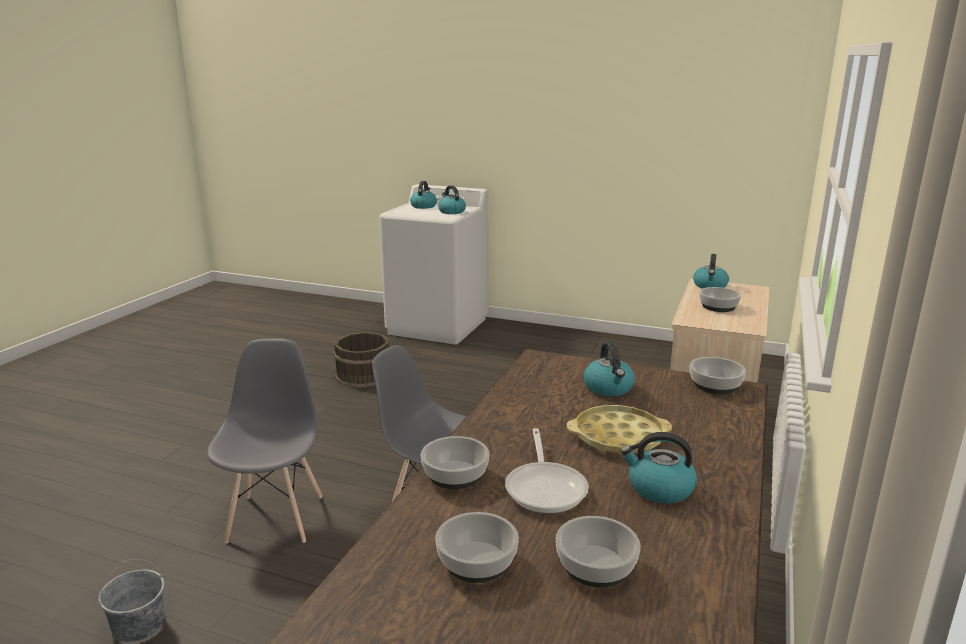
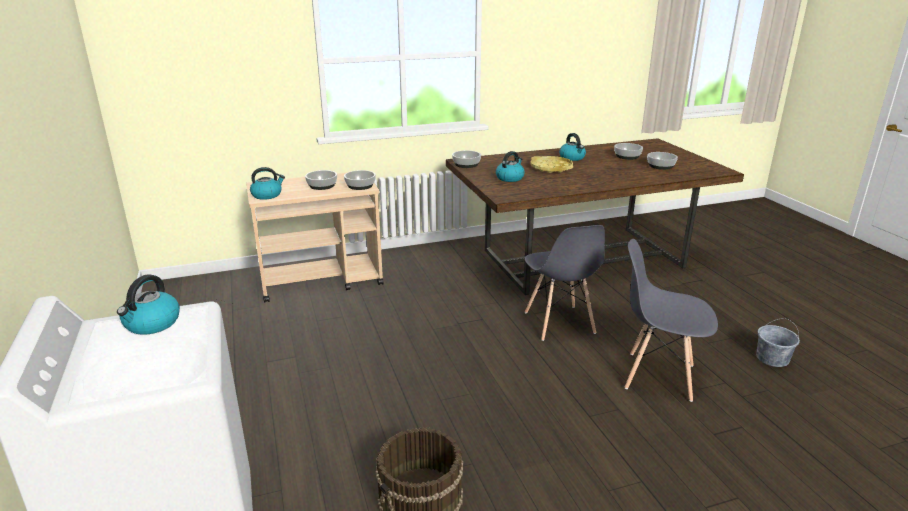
camera: 130 degrees left, 5 degrees up
grey chair [207,338,322,544] -> grey chair turned 60 degrees clockwise [625,239,718,402]
kettle [410,181,437,209] -> none
bowl [421,436,489,489] -> bowl moved to [344,170,376,190]
frying pan [505,428,589,513] -> none

